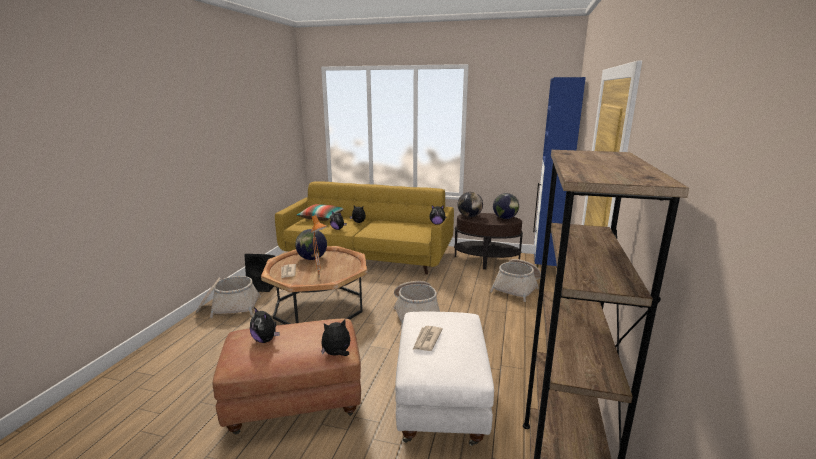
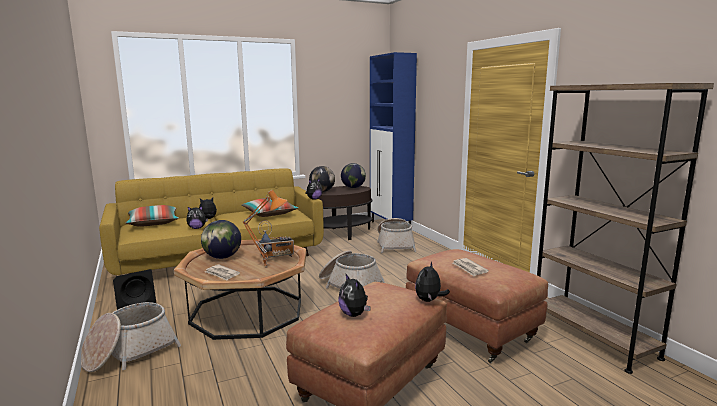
camera: 40 degrees left, 5 degrees down
plush toy [250,307,280,343] -> plush toy turned 60 degrees clockwise [338,274,371,317]
white ottoman [395,311,494,446] -> brown ottoman [406,249,548,363]
none -> pillow [242,197,298,217]
none -> radio [258,220,294,259]

